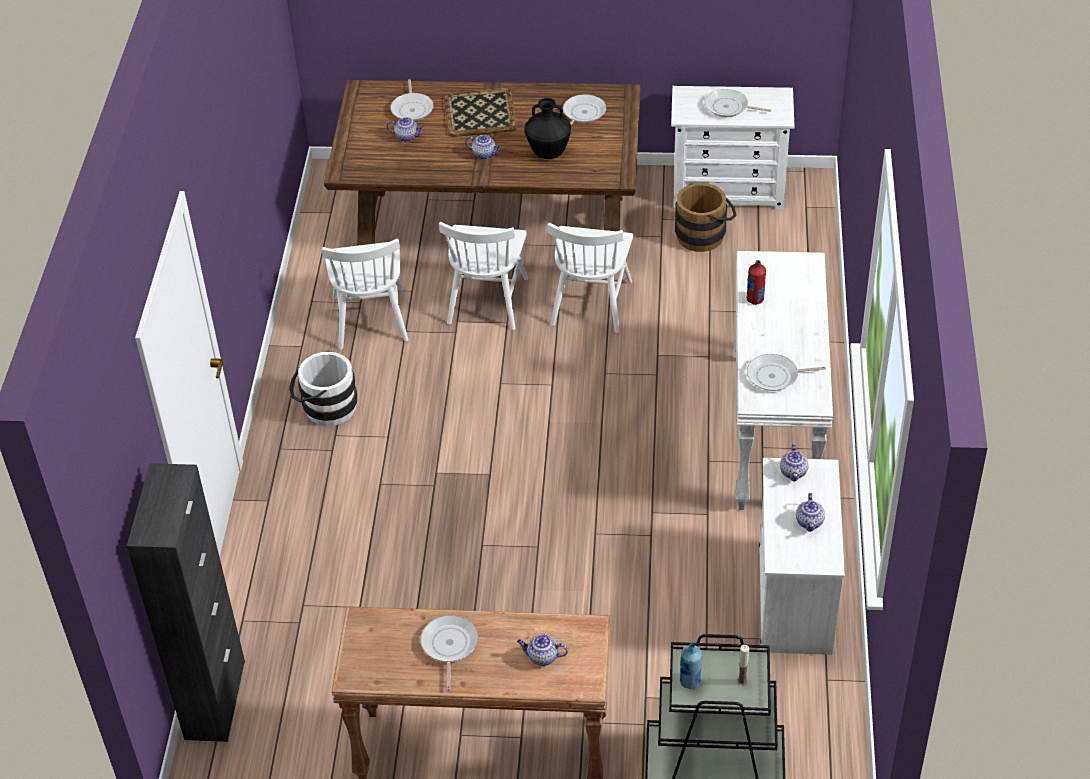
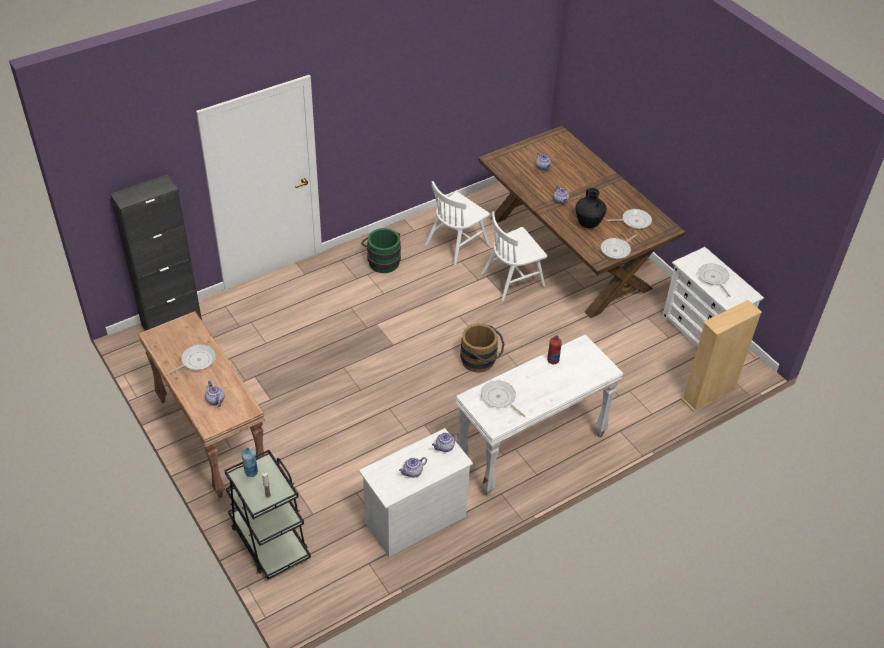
camera: 50 degrees right, 0 degrees up
white bucket [289,351,357,426] -> green bucket [361,228,401,273]
frying pan [390,79,434,121] -> frying pan moved to [601,234,637,259]
tray [444,88,517,137] -> none
white chair [547,223,633,333] -> none
brown bucket [675,183,736,252] -> brown bucket moved to [460,324,504,373]
none -> beige bookcase [681,300,762,411]

